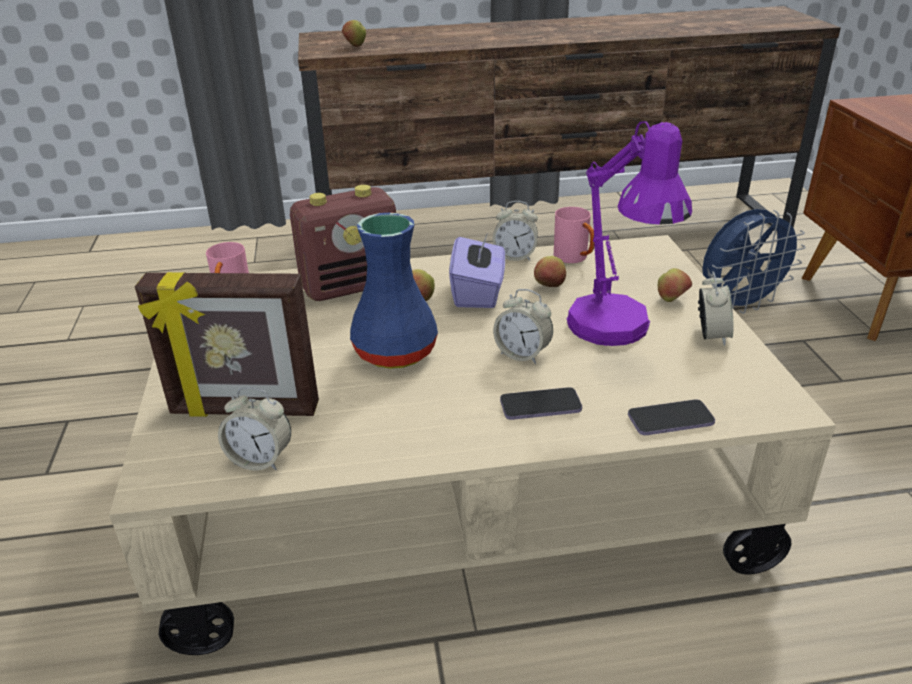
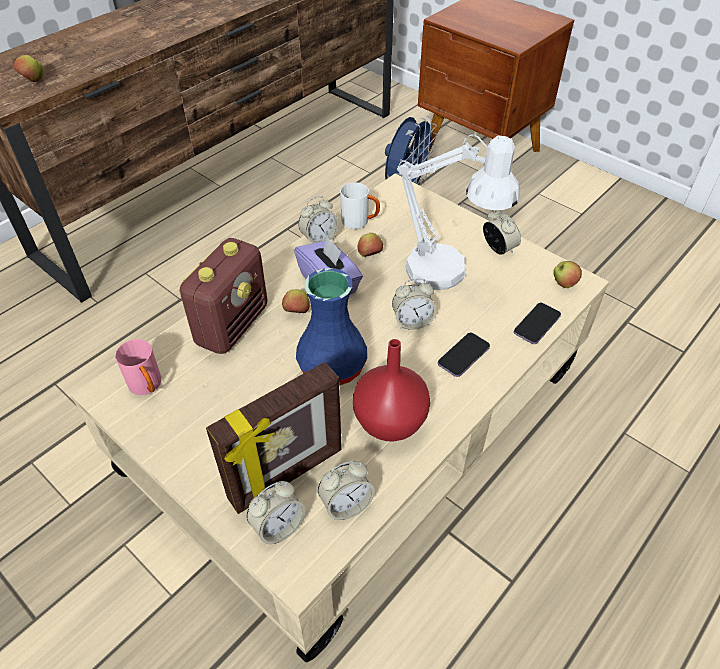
camera: 40 degrees left, 15 degrees up
pink mug [554,207,594,263] -> white mug [340,182,380,229]
purple table lamp [566,121,692,346] -> white table lamp [397,135,520,290]
apple [658,268,692,302] -> apple moved to [554,261,582,288]
none -> alarm clock [247,481,305,545]
none -> red vase [353,339,430,441]

